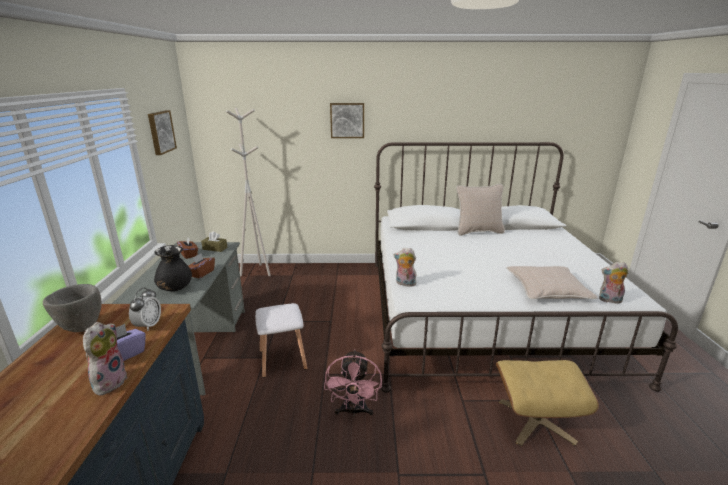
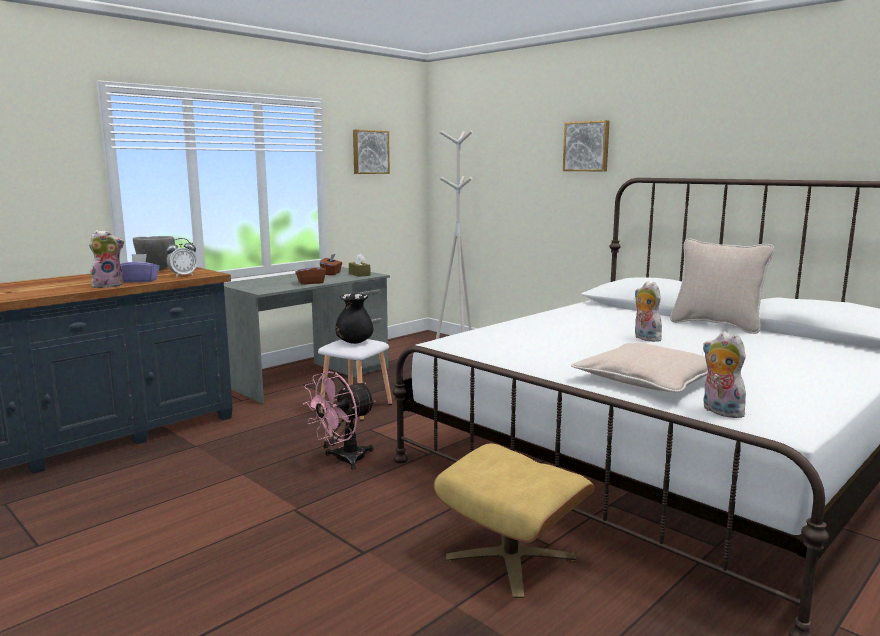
camera: 45 degrees right, 10 degrees down
black vase [154,245,192,291] -> black vase moved to [335,293,374,344]
plush toy [394,248,417,287] -> plush toy moved to [634,281,662,342]

